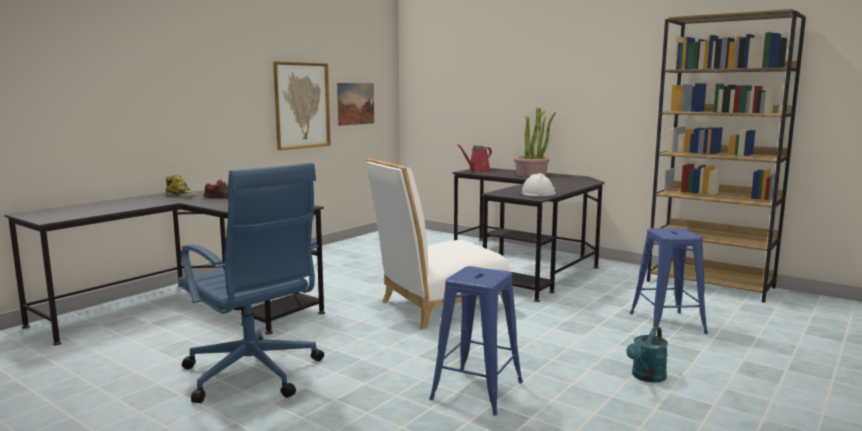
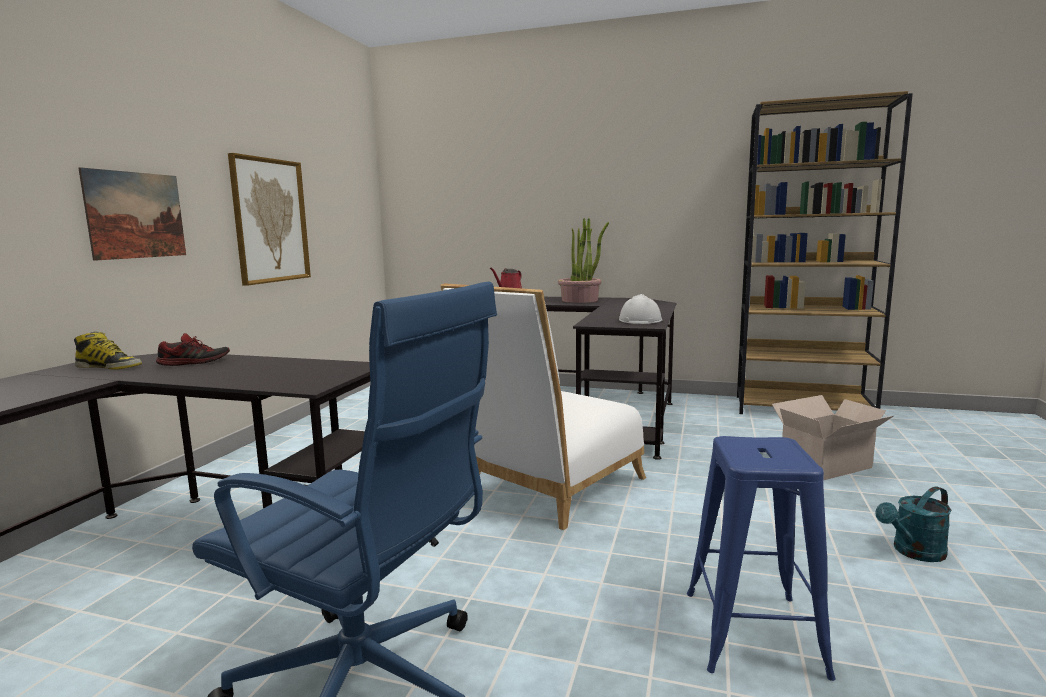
camera: 20 degrees left, 0 degrees up
picture [337,83,374,126] -> picture moved to [78,167,186,261]
turquoise watering can [626,326,668,383] -> turquoise watering can turned 45 degrees clockwise [875,486,951,562]
blue stool [630,228,708,335] -> cardboard box [772,395,894,481]

